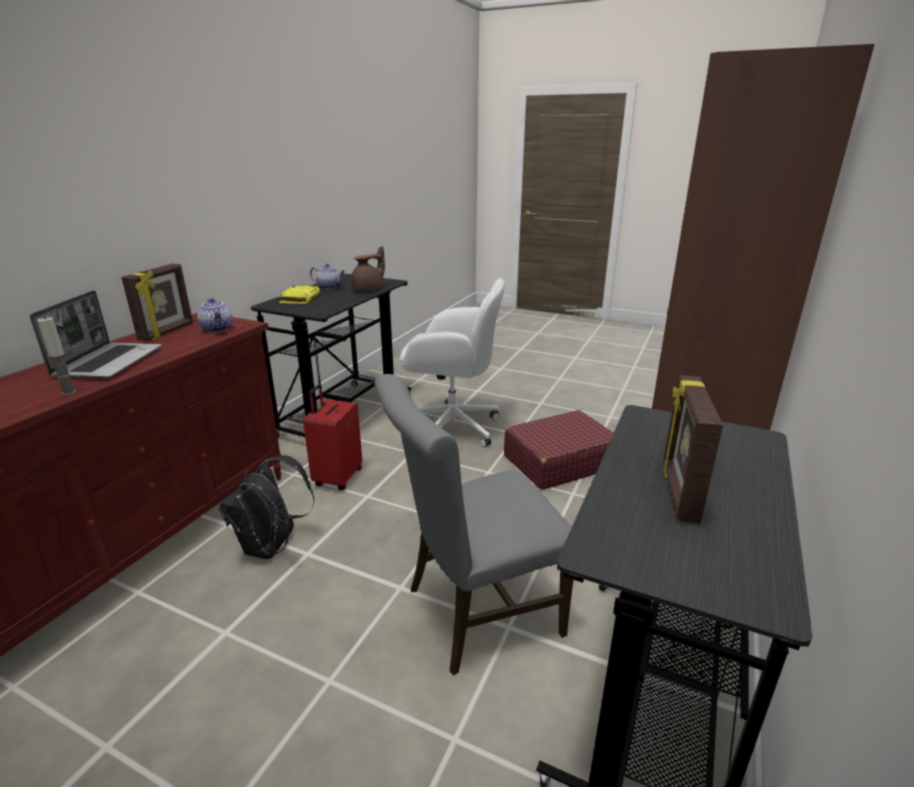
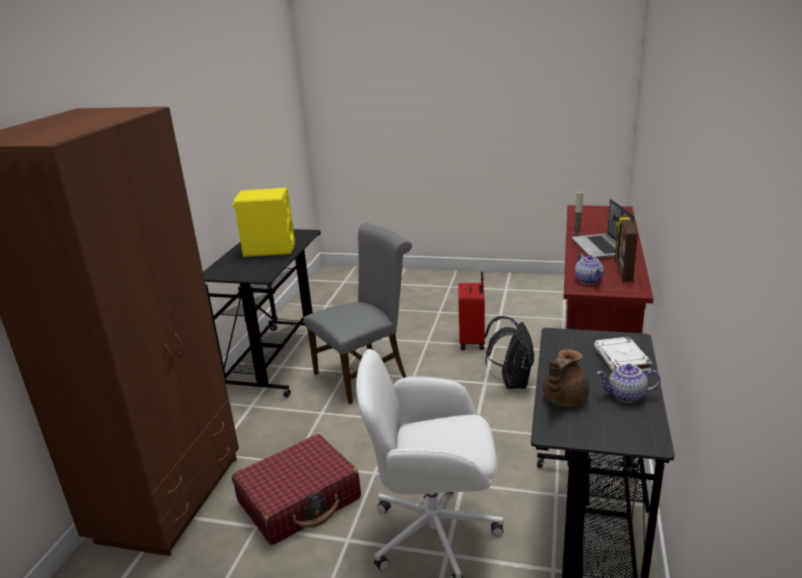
camera: 170 degrees right, 0 degrees up
teapot [197,298,233,333] -> teapot turned 150 degrees counterclockwise [575,254,604,284]
yellow book [278,286,320,304] -> white book [594,337,652,372]
red suitcase [303,384,362,490] -> red suitcase moved to [458,272,485,350]
picture frame [663,375,723,524] -> yellow speaker [231,188,295,257]

